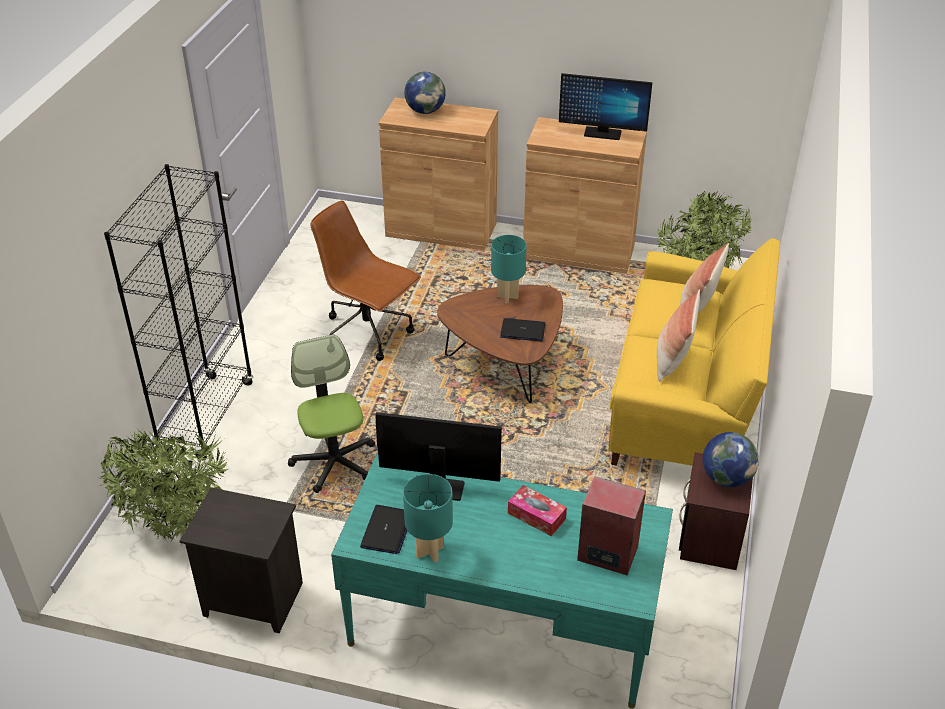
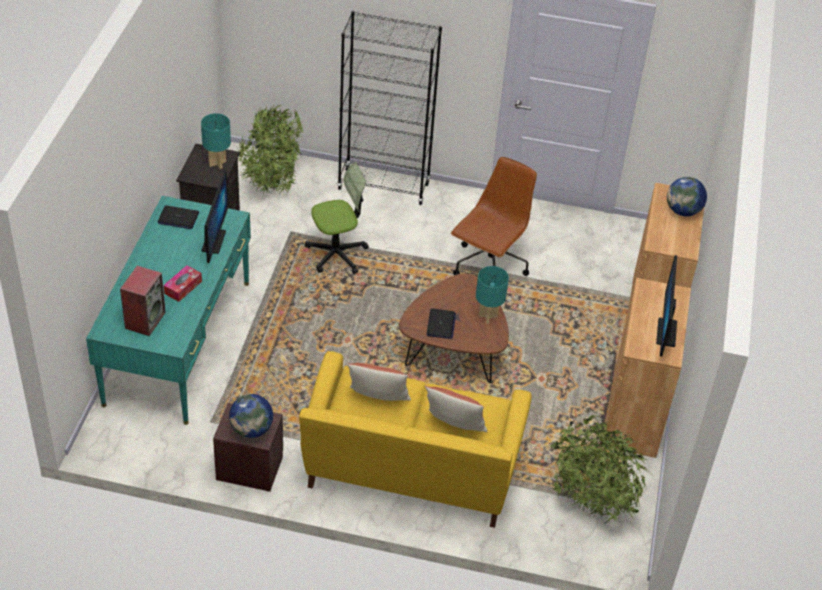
camera: 85 degrees right, 5 degrees up
turquoise table lamp [403,474,453,563] -> turquoise table lamp moved to [201,113,231,169]

